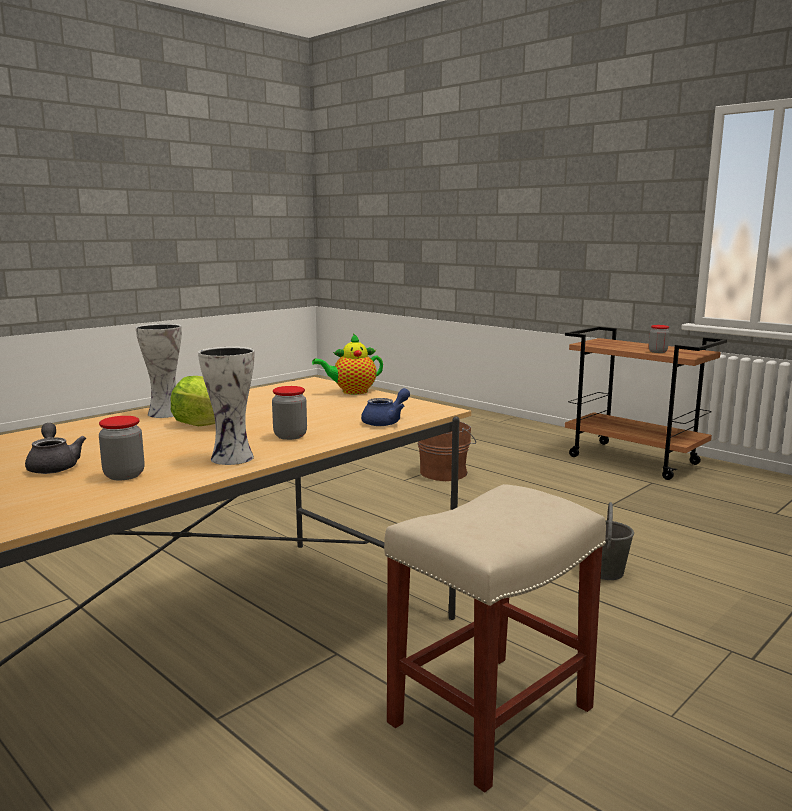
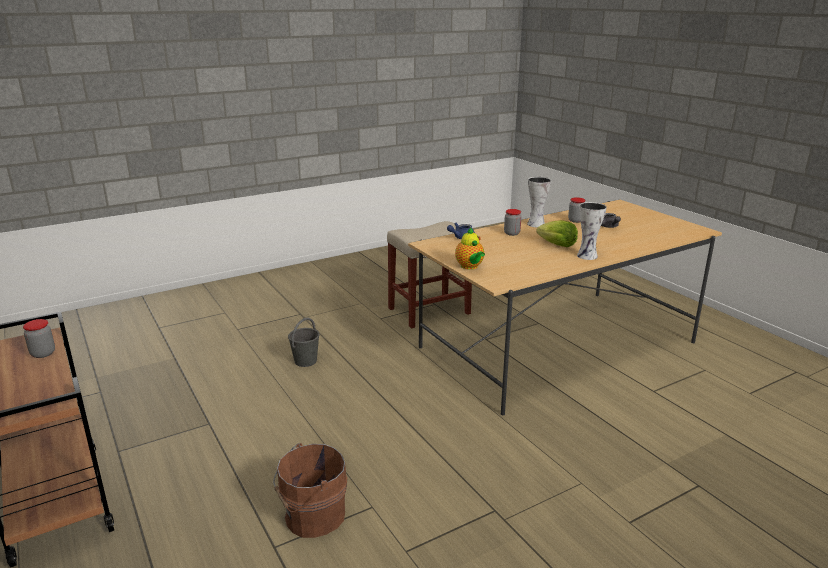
camera: 165 degrees left, 10 degrees up
teapot [312,333,383,394] -> teapot turned 75 degrees clockwise [455,228,485,270]

